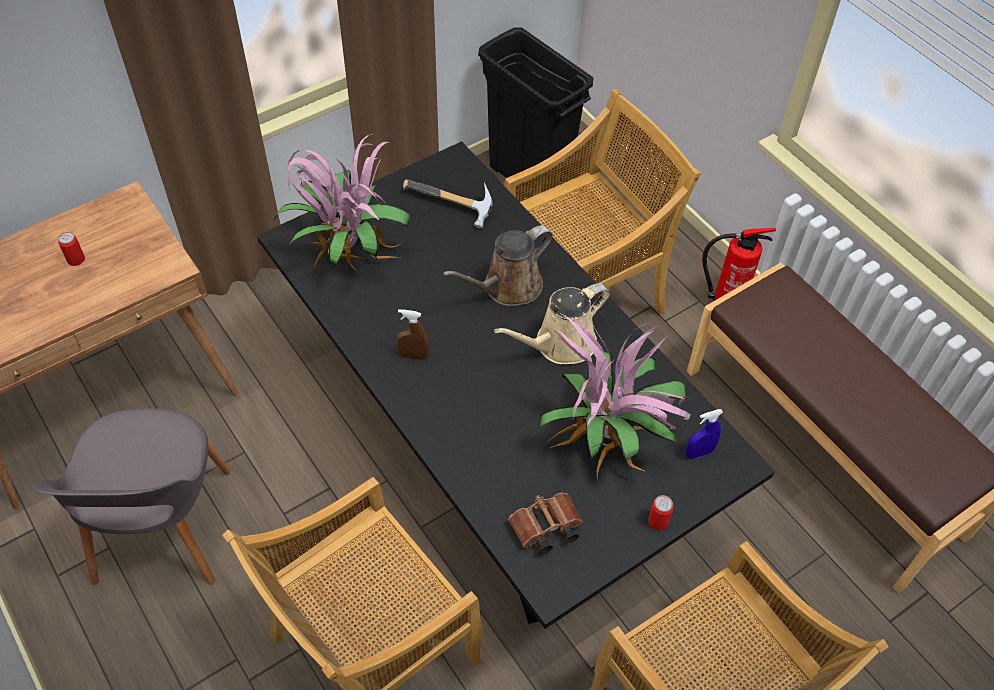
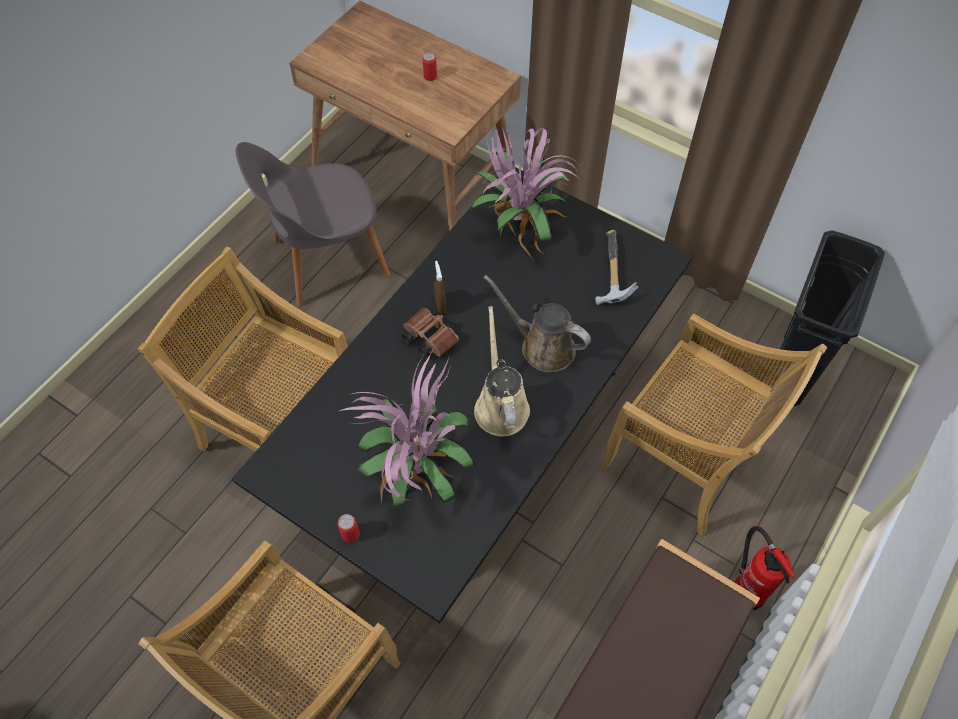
camera: 70 degrees right, 5 degrees up
beige watering can [494,283,610,364] -> beige watering can turned 45 degrees clockwise [474,306,530,437]
brown binoculars [508,493,583,555] -> brown binoculars moved to [402,308,459,358]
blue spray bottle [686,409,723,459] -> none

